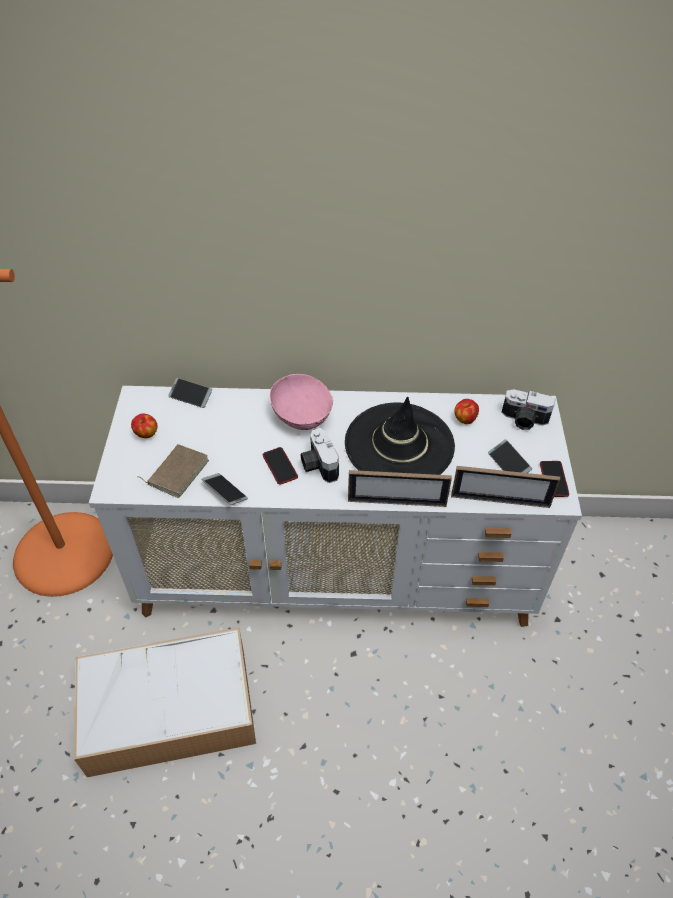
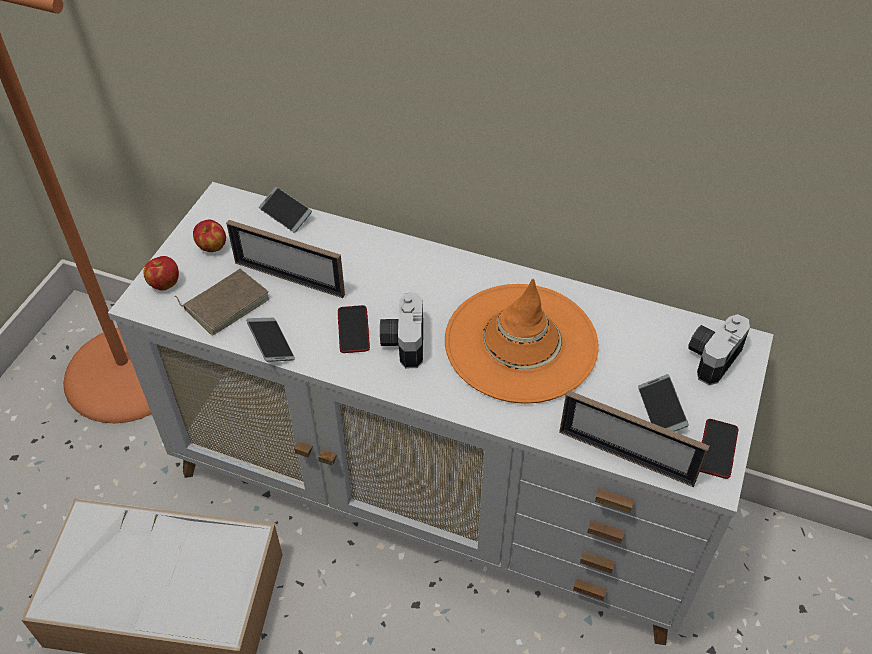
camera: 20 degrees right, 0 degrees up
pink bowl [270,374,333,430] -> none
black hat [345,396,455,475] -> orange hat [445,279,599,403]
picture frame [348,470,452,507] -> picture frame moved to [226,220,345,298]
apple [454,399,479,424] -> apple moved to [143,256,179,291]
camera [501,389,555,430] -> camera turned 90 degrees clockwise [688,314,750,385]

